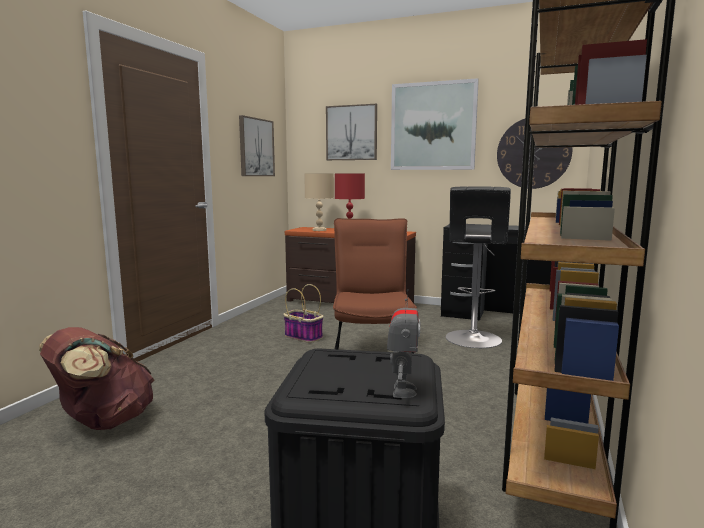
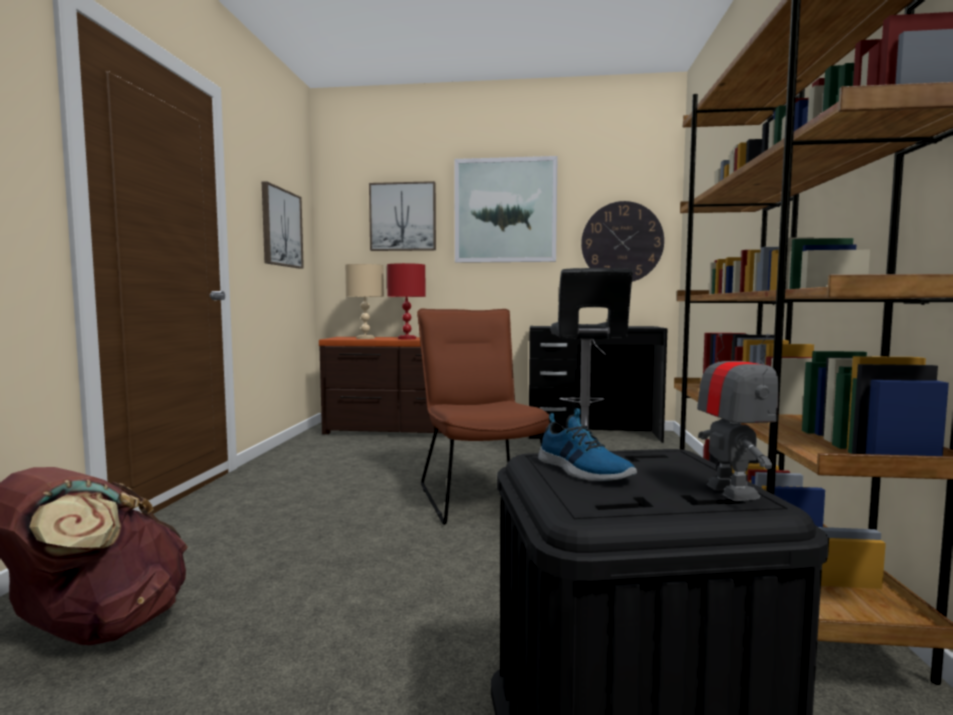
camera: 15 degrees left, 5 degrees down
basket [283,284,323,343] -> none
none -> shoe [538,408,637,481]

